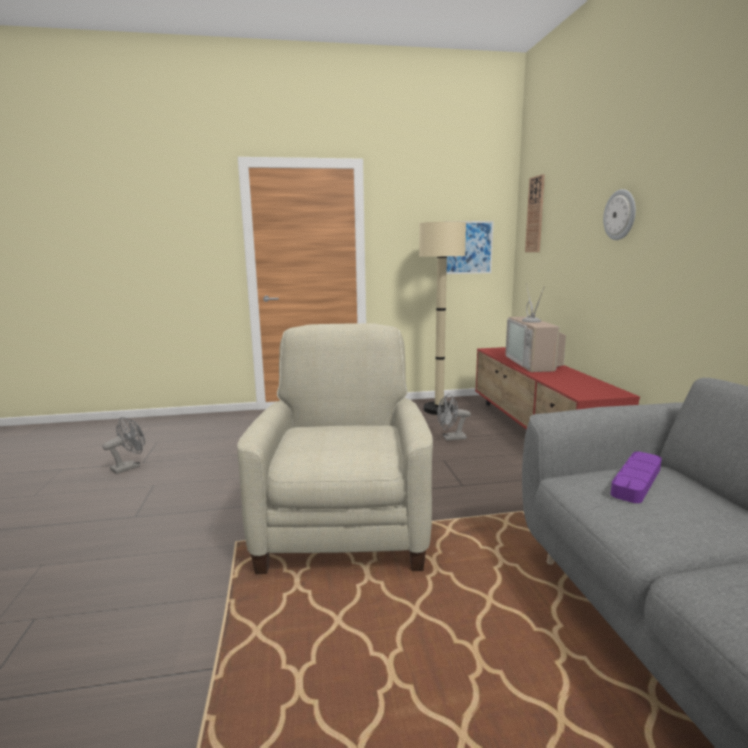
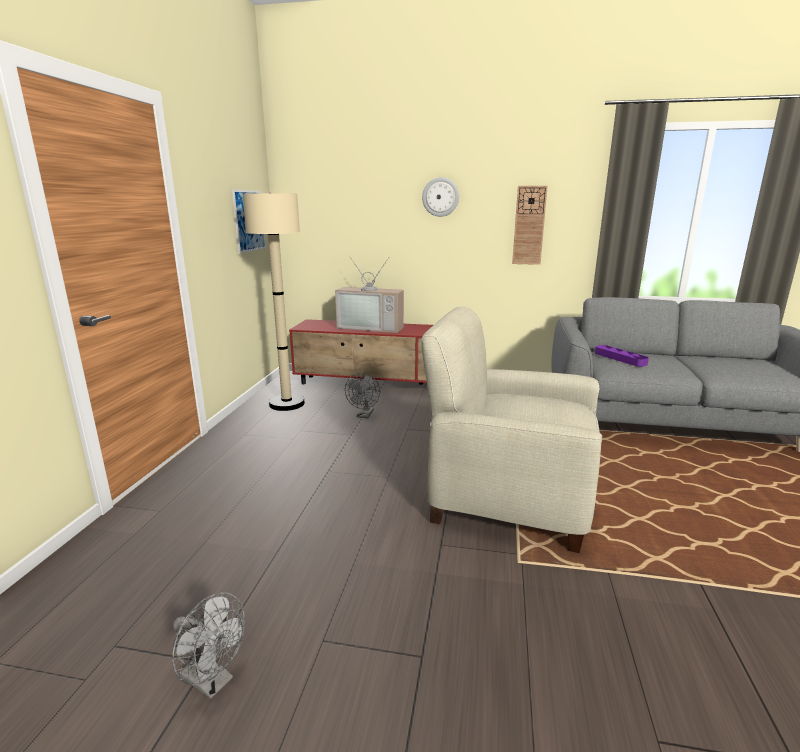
camera: 70 degrees left, 5 degrees up
grey fan [102,417,145,474] -> grey fan turned 150 degrees clockwise [172,592,245,699]
wall clock [525,174,545,252] -> wall clock moved to [512,186,548,265]

